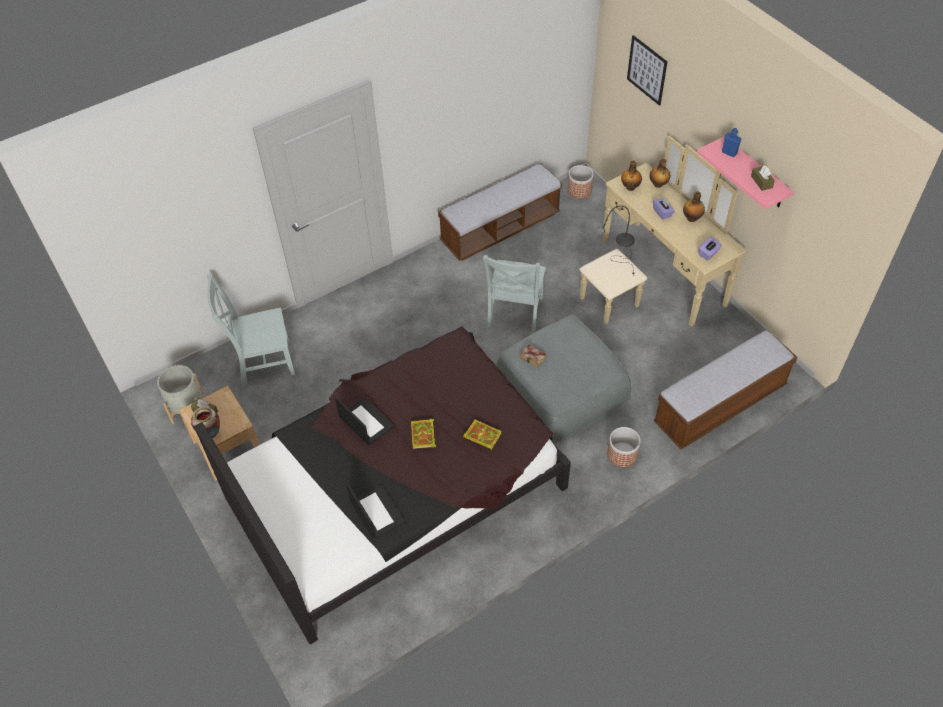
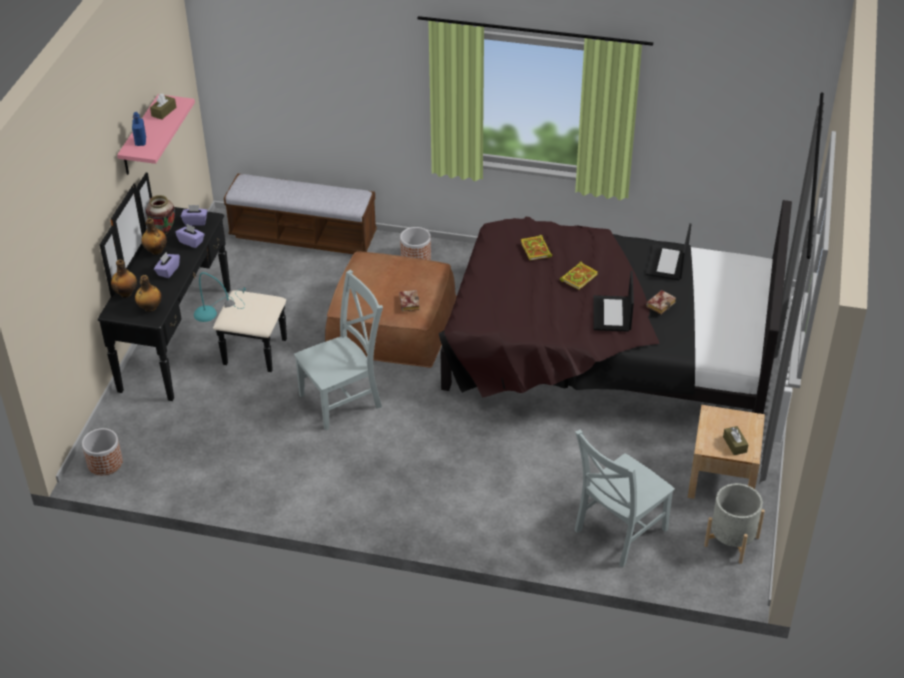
camera: 135 degrees left, 10 degrees down
vase [191,407,220,438] -> vase moved to [146,195,175,234]
grey chair [207,275,295,386] -> grey chair turned 105 degrees clockwise [574,430,675,567]
bench [438,163,562,261] -> none
grey ottoman [496,314,631,444] -> brown ottoman [325,251,457,368]
beige dresser [579,136,747,327] -> black dresser [98,173,287,401]
grey table lamp [597,206,635,276] -> turquoise table lamp [194,272,246,322]
picture [627,35,668,106] -> none
none -> purple tissue box [175,224,205,248]
none -> book [646,290,676,314]

